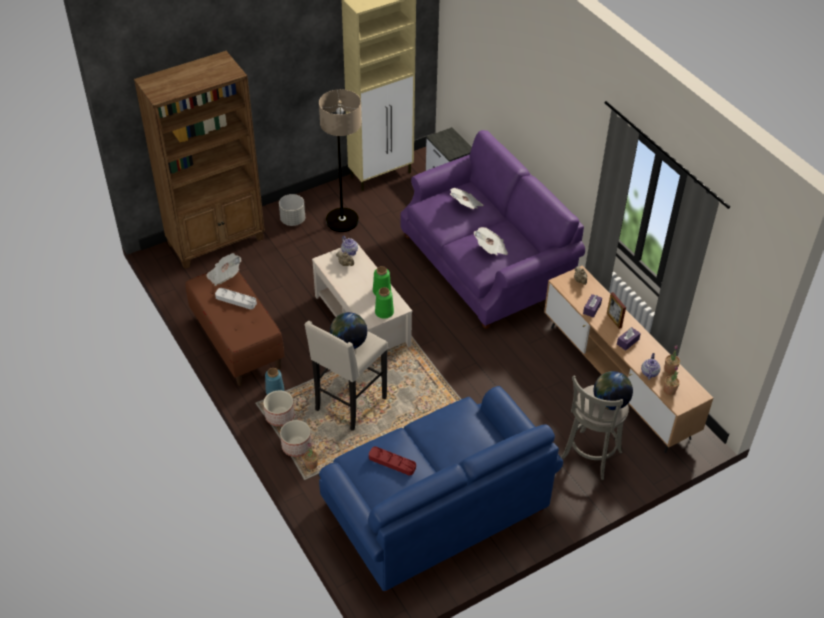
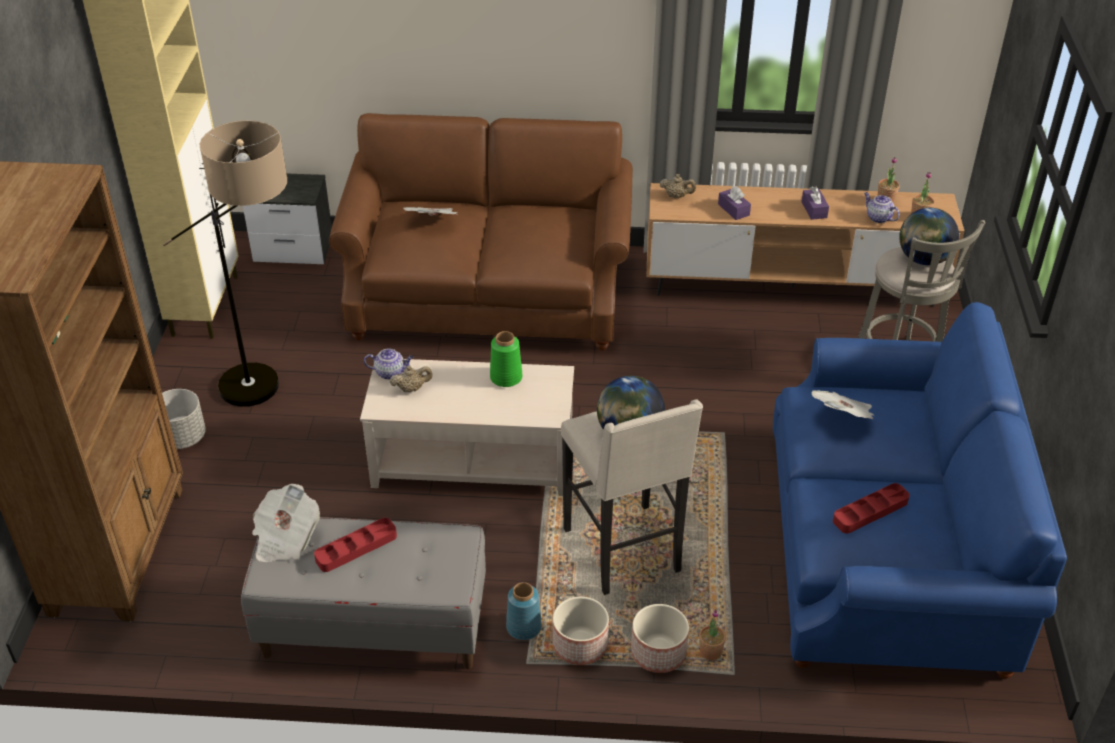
camera: 55 degrees left, 5 degrees down
brown bench [186,271,284,386] -> grey bench [241,517,486,669]
grey tray [215,288,257,309] -> red tray [314,518,397,572]
green vase [375,287,394,319] -> none
purple sofa [401,130,585,329] -> brown sofa [329,113,633,351]
newspaper [474,227,508,255] -> newspaper moved to [811,390,874,419]
picture frame [607,292,626,329] -> none

